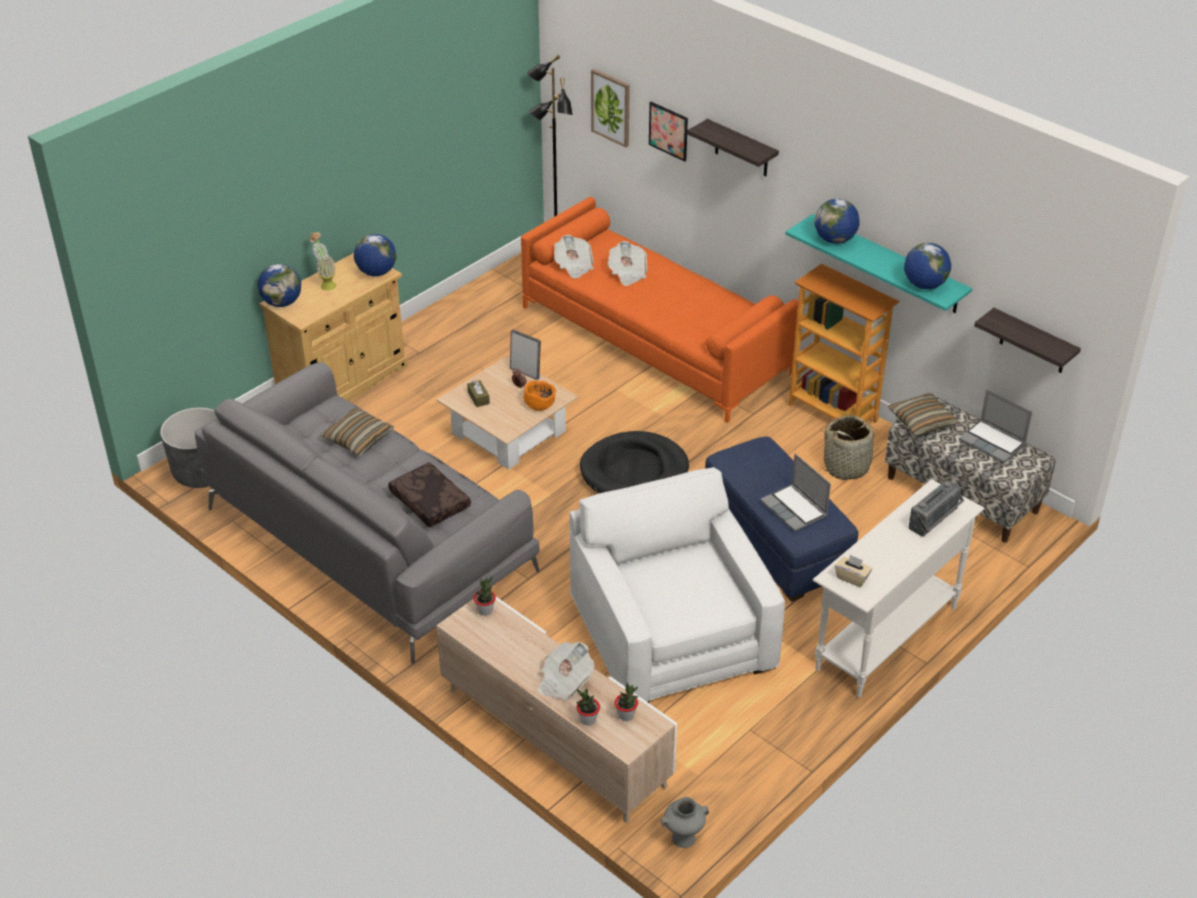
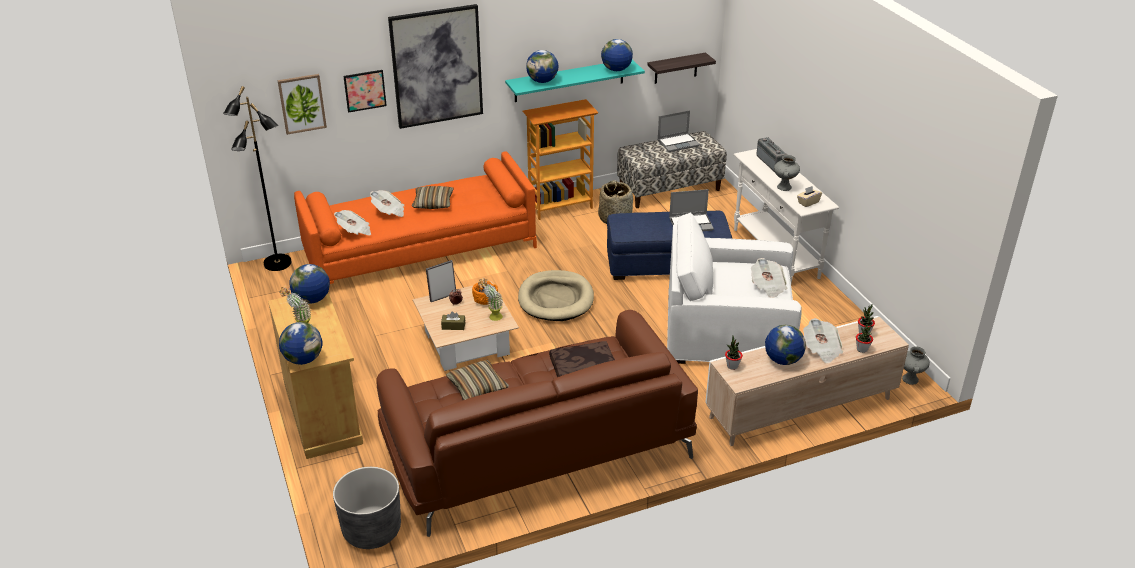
camera: 65 degrees left, 5 degrees down
grey sofa [195,362,540,664] -> brown sofa [376,310,698,537]
black dog bed [580,431,689,493] -> beige dog bed [518,270,594,321]
shelf [687,119,779,177] -> picture [388,4,483,129]
pillow [888,393,960,436] -> pillow moved to [412,186,454,209]
none -> potted plant [478,278,503,321]
none -> newspaper [751,258,788,298]
none -> globe [765,325,806,365]
none -> grey vase [774,155,800,191]

